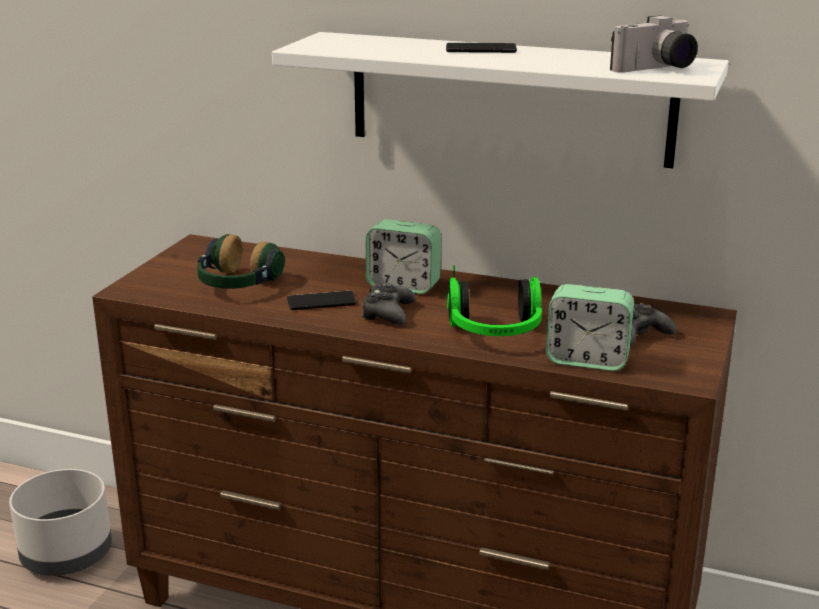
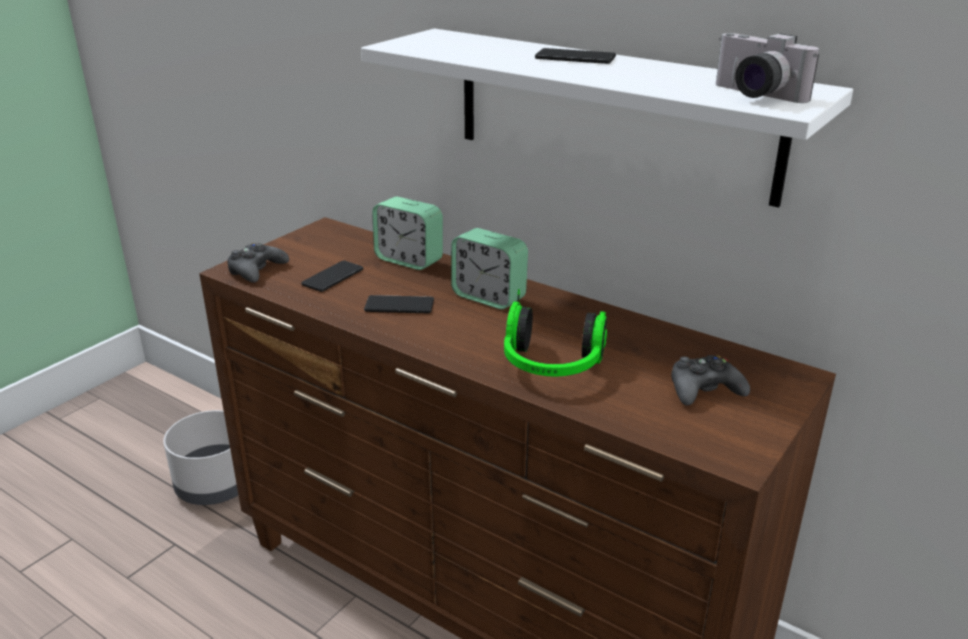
camera: 15 degrees right, 5 degrees up
headphones [197,234,285,289] -> phone [301,260,363,292]
black game controller [361,283,416,325] -> black game controller moved to [227,243,289,283]
alarm clock [546,284,634,371] -> alarm clock moved to [372,197,443,270]
camera [610,15,698,73] -> camera turned 60 degrees clockwise [716,33,819,103]

